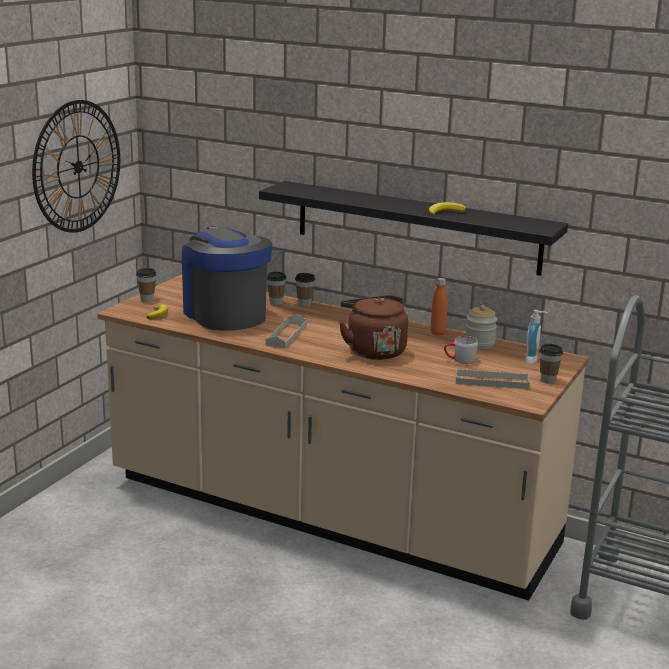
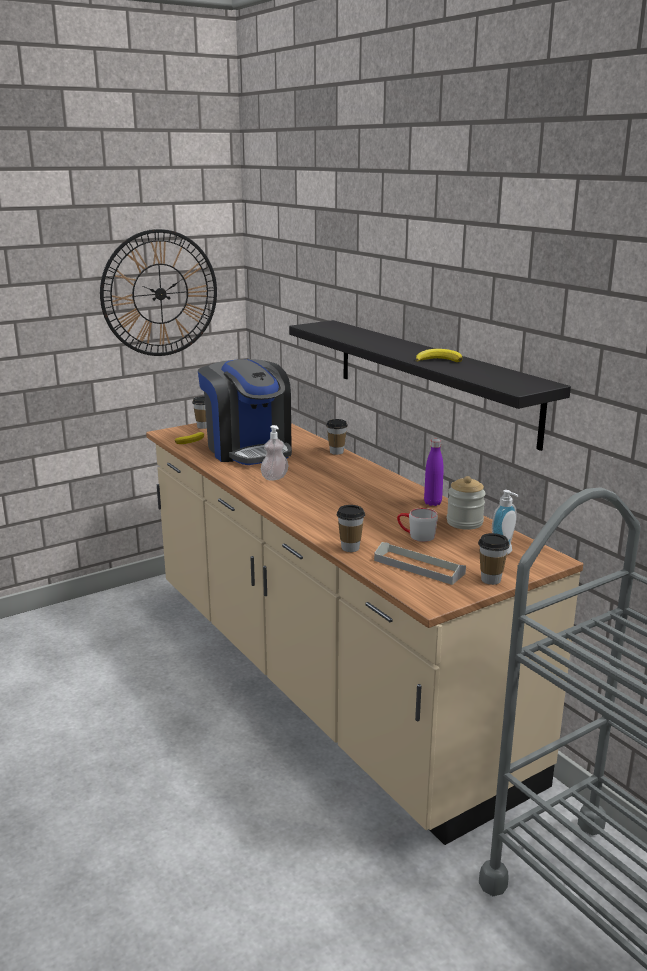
camera: 30 degrees right, 0 degrees up
coffee machine [182,226,272,330] -> coffee machine turned 150 degrees clockwise [198,359,292,465]
grey tray [266,314,307,348] -> soap dispenser [261,425,288,481]
cup [267,272,287,305] -> cup moved to [337,505,365,552]
brown kettle [339,295,408,360] -> none
orange bottle [431,278,448,336] -> purple bottle [424,439,444,506]

